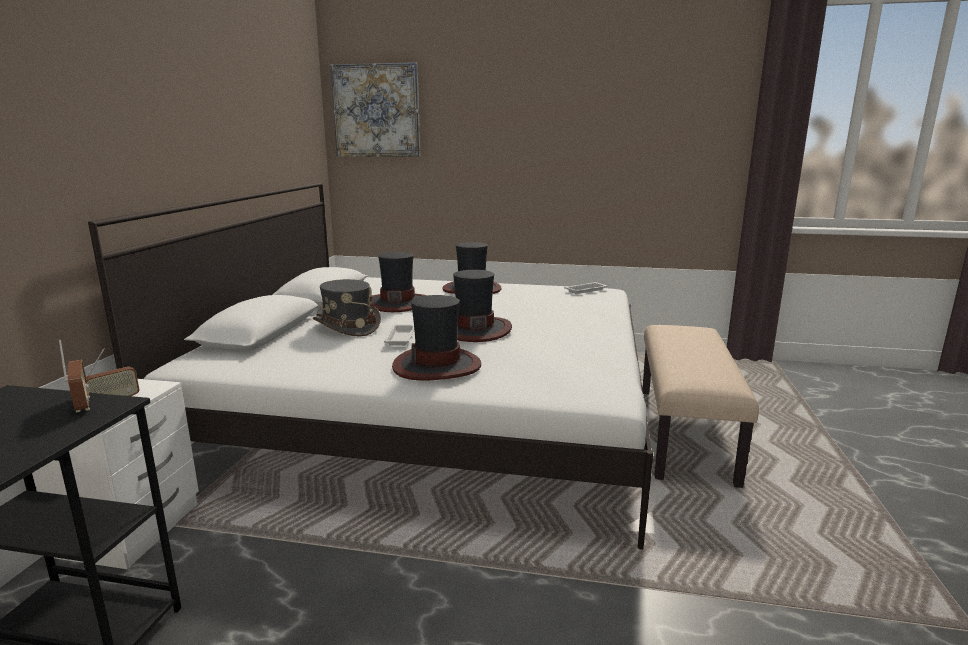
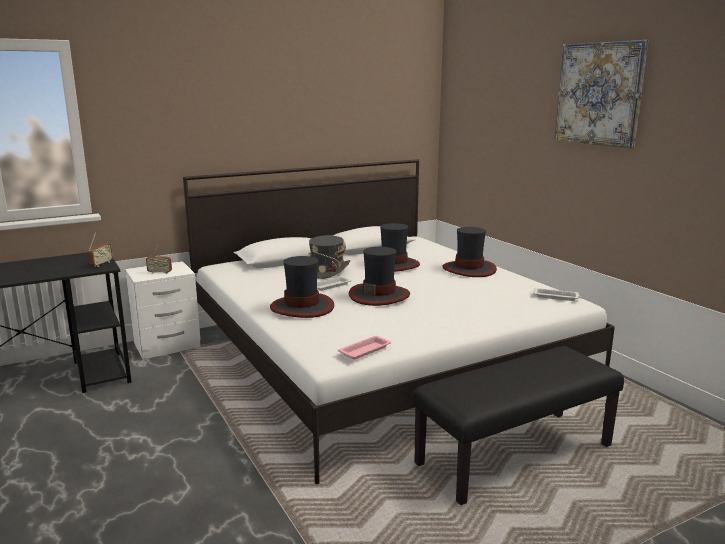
camera: 50 degrees right, 0 degrees up
picture [330,62,420,157] -> picture moved to [555,40,648,149]
beige bench [642,325,759,488] -> black bench [412,346,624,505]
none -> pink tray [338,336,391,360]

